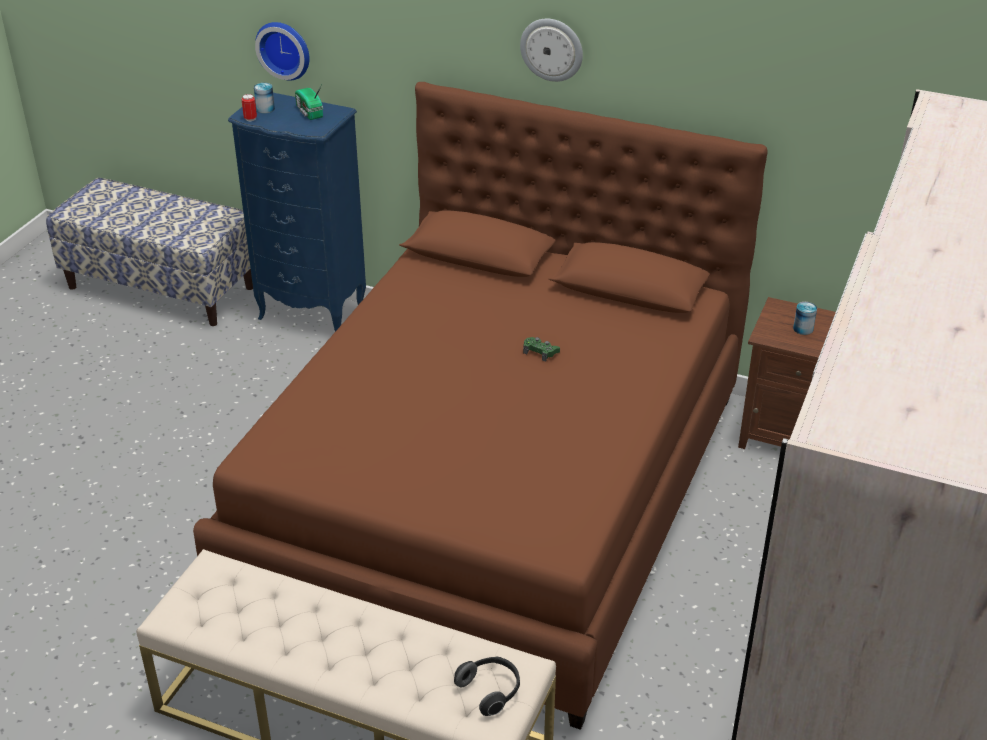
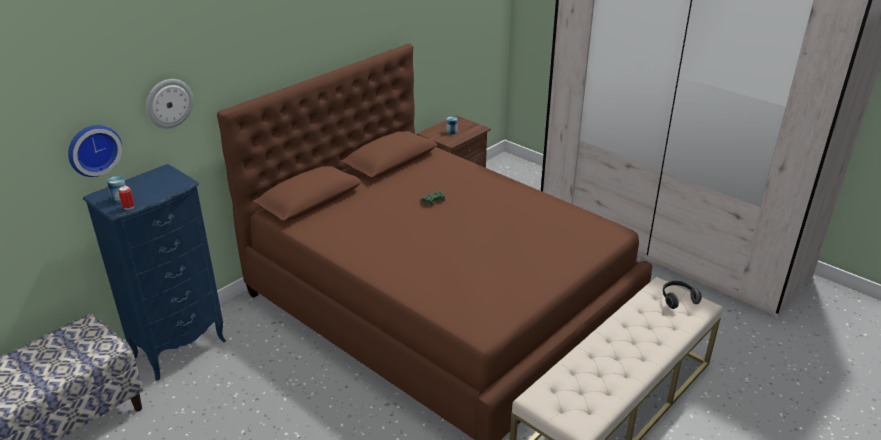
camera: 70 degrees left, 5 degrees down
radio [295,84,323,120] -> none
wall clock [520,19,583,82] -> wall clock moved to [146,79,193,129]

